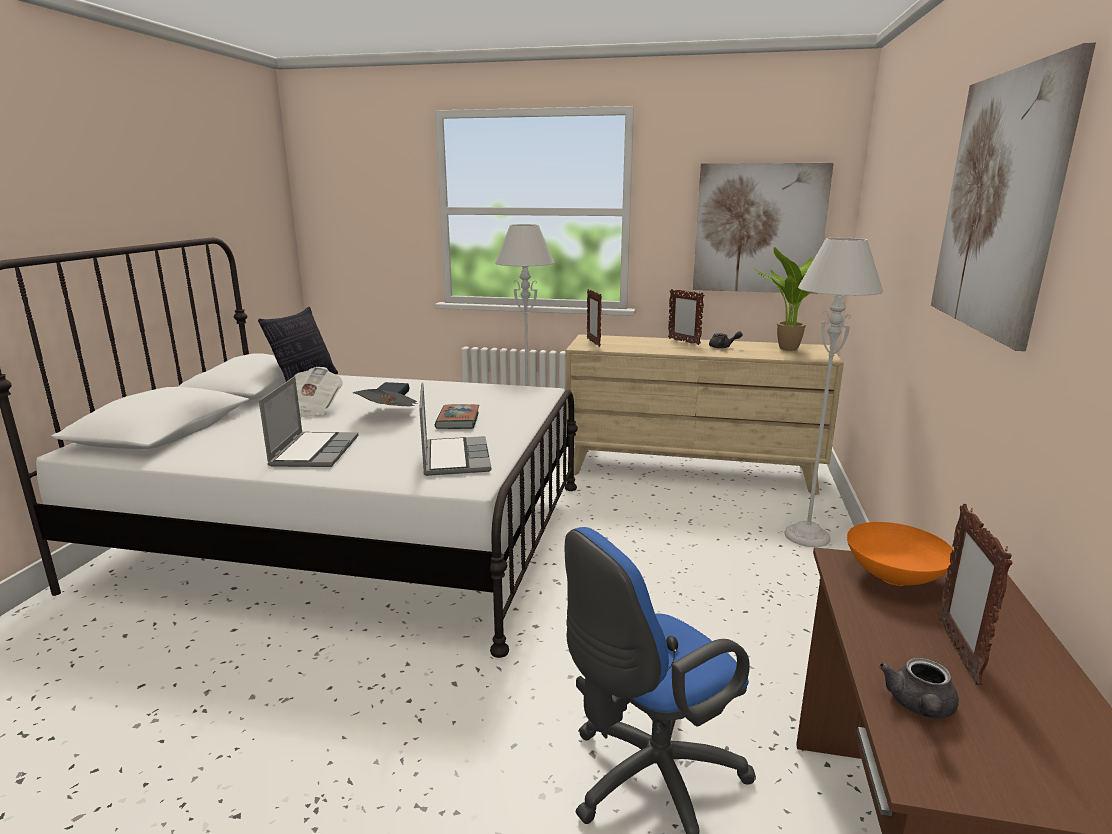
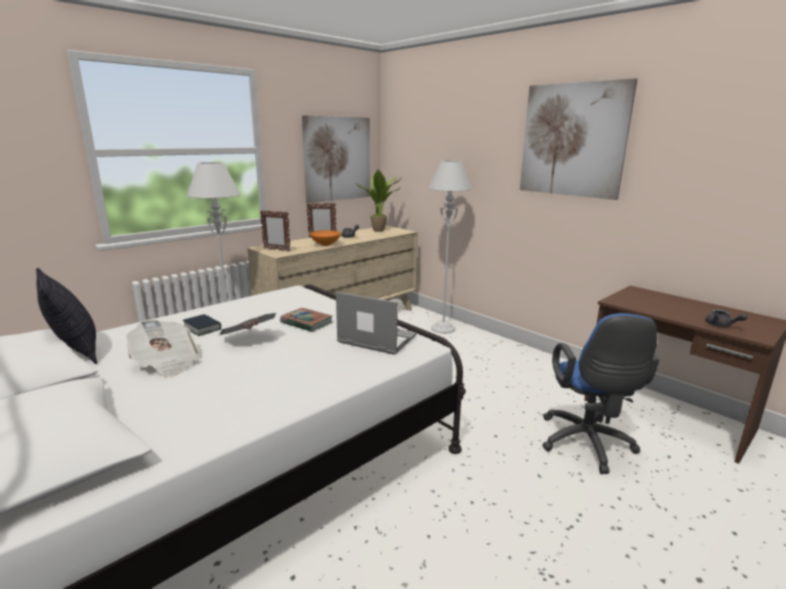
camera: 55 degrees left, 0 degrees up
laptop [259,376,359,467] -> none
orange bowl [847,522,954,586] -> orange bowl moved to [310,230,341,246]
picture frame [939,504,1013,685] -> none

